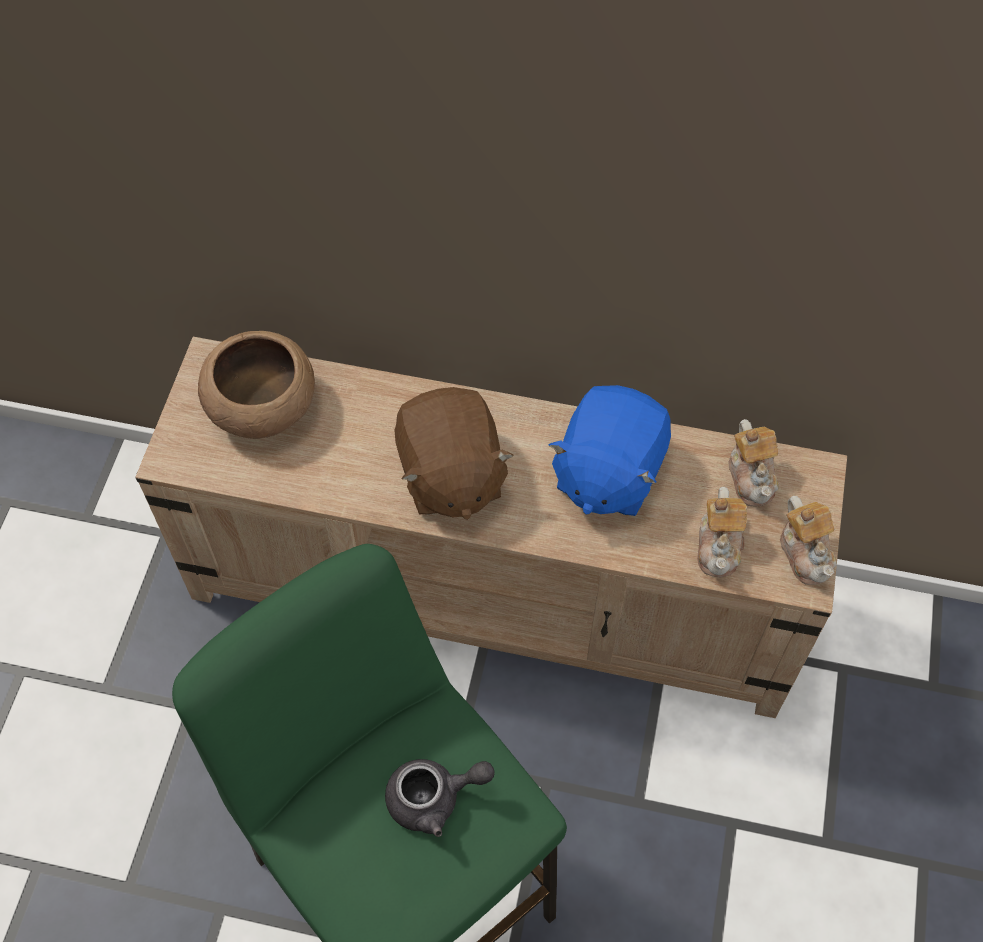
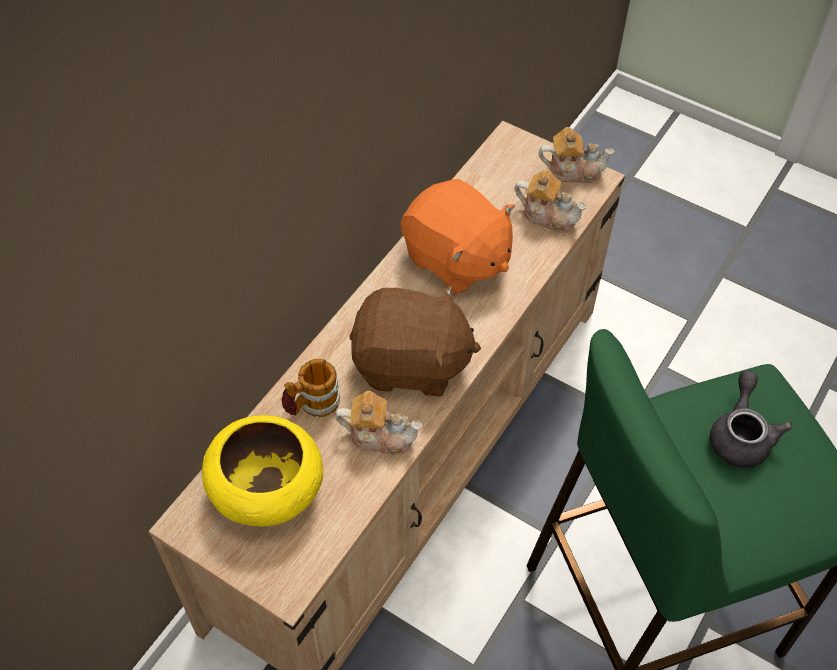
camera: 70 degrees left, 5 degrees down
brown bowl [198,331,315,439] -> yellow bowl [202,415,323,526]
blue plush toy [548,385,671,516] -> orange plush toy [401,179,515,294]
teapot [729,419,779,506] -> teapot moved to [335,391,422,455]
none -> mug [282,359,340,417]

